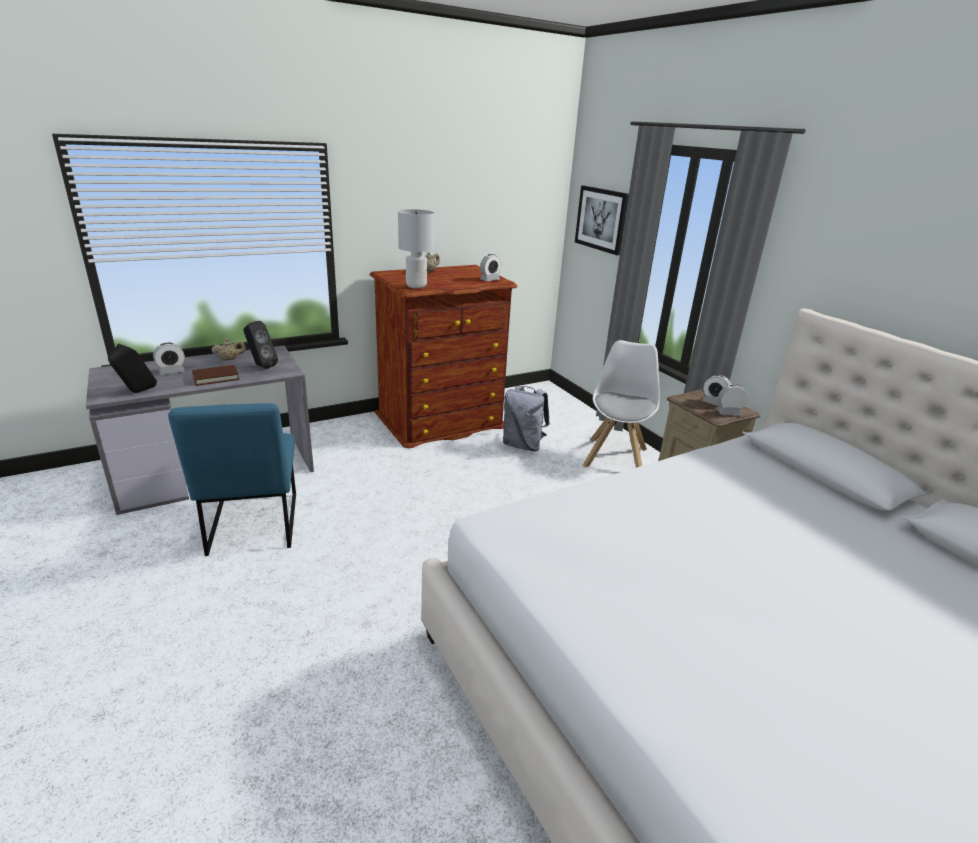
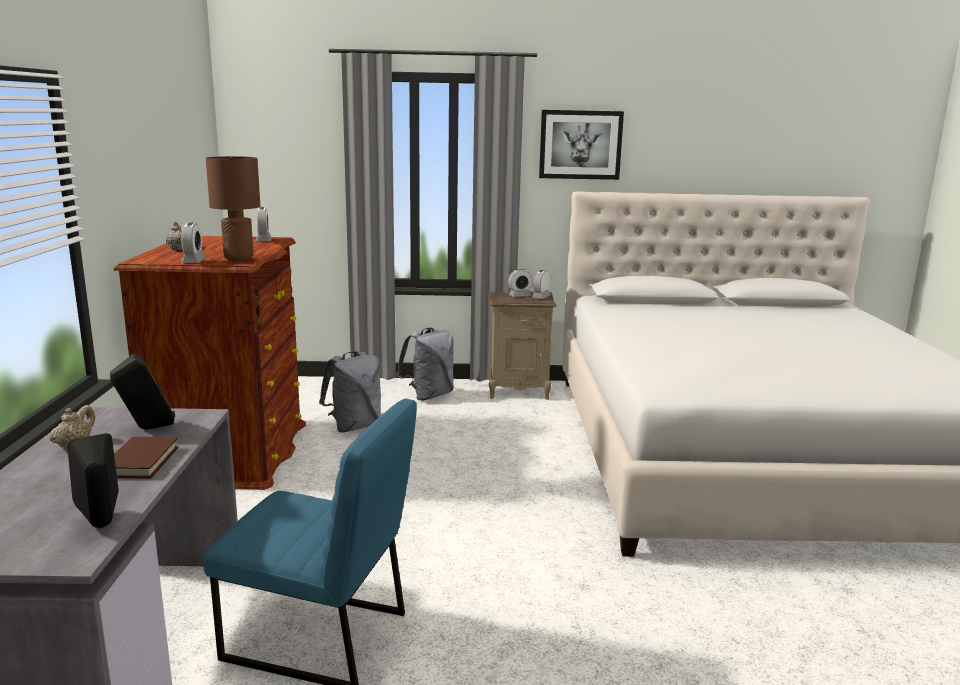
camera: 60 degrees left, 10 degrees down
alarm clock [153,342,185,375] -> alarm clock moved to [181,223,206,263]
grey table lamp [398,209,435,289] -> brown table lamp [206,156,260,261]
picture [575,186,629,255] -> picture moved to [539,110,624,180]
chair [583,340,660,468] -> grey backpack [396,328,454,401]

